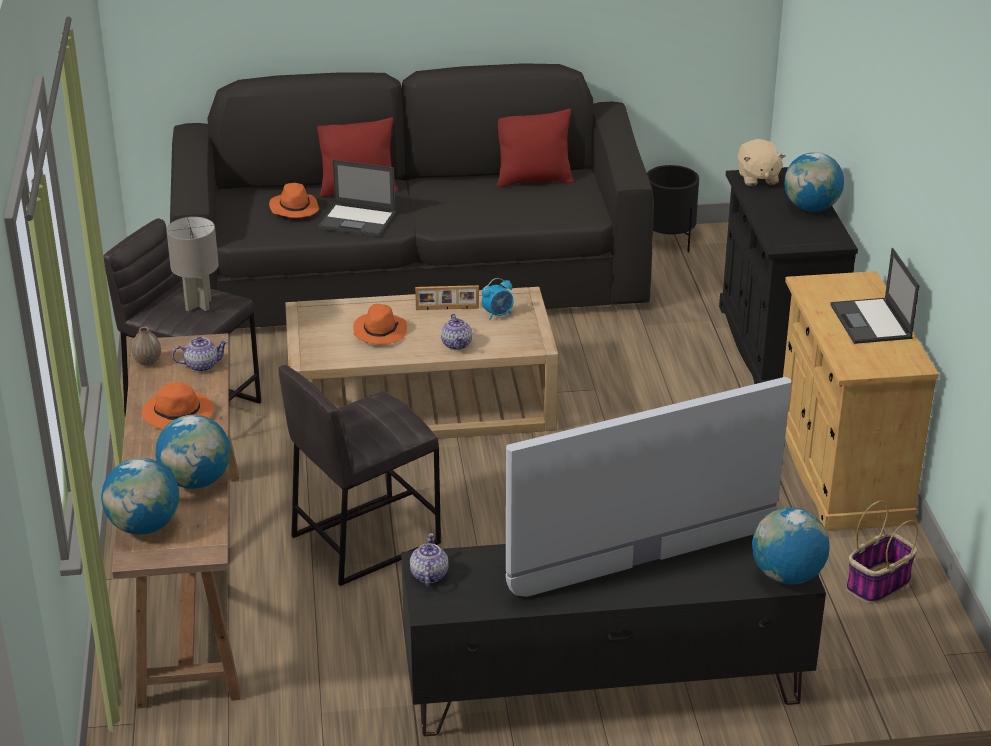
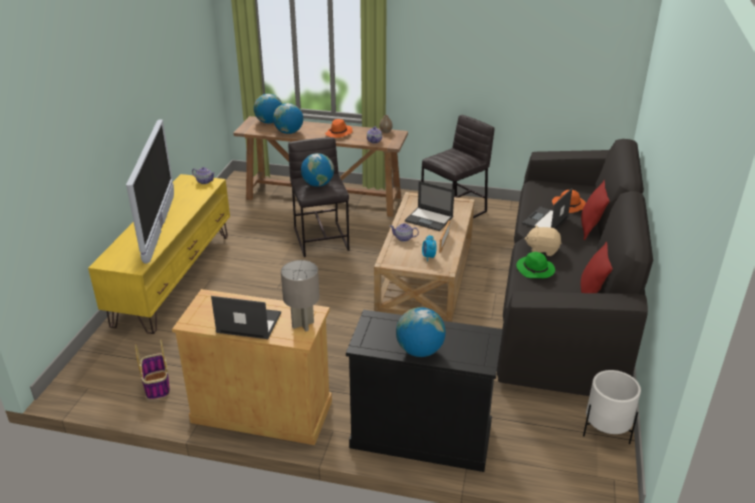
camera: 110 degrees right, 0 degrees up
grey table lamp [166,217,218,311] -> grey table lamp moved to [281,260,319,331]
orange hat [353,304,407,345] -> laptop [405,181,455,231]
black tv stand [401,534,826,736] -> yellow tv stand [88,174,230,334]
black planter [647,165,699,253] -> white planter [583,370,641,444]
beige plush toy [738,139,786,186] -> beige plush toy moved to [524,225,562,256]
globe [752,508,830,585] -> globe moved to [301,153,334,187]
none -> green hat [516,252,555,278]

